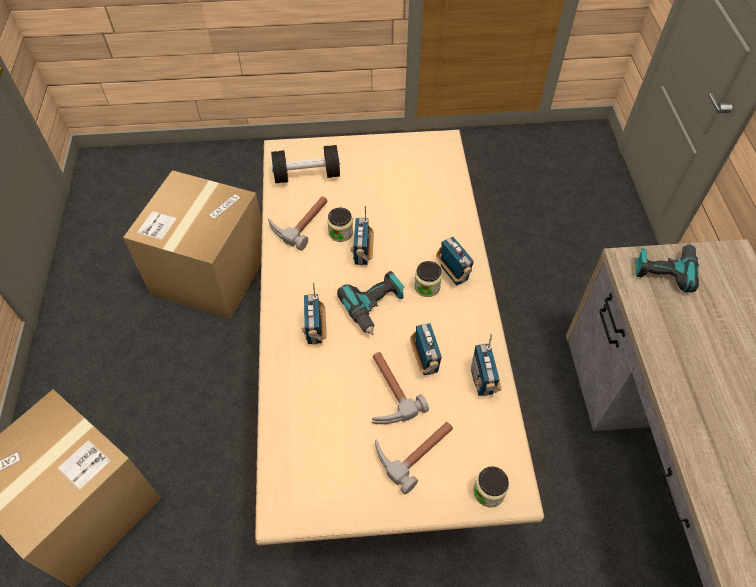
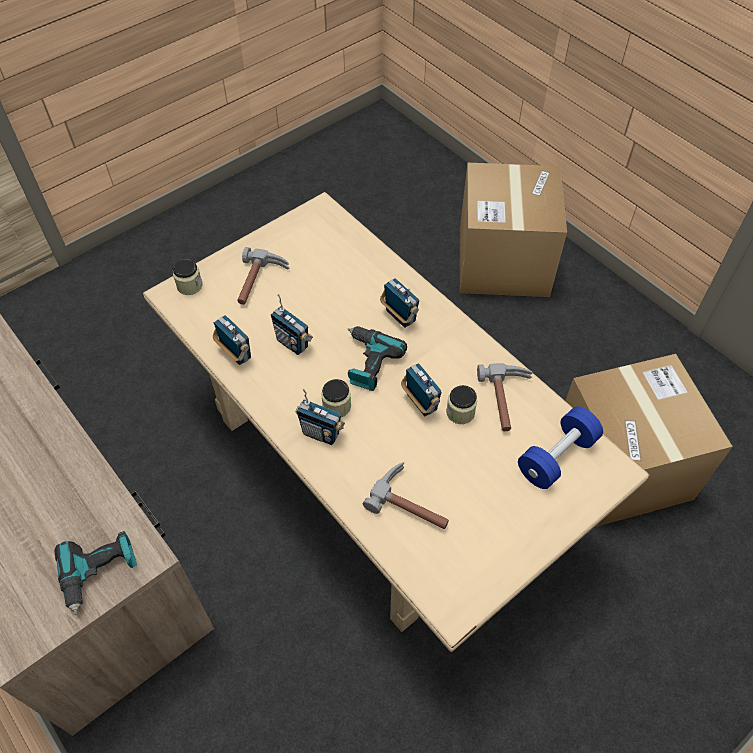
camera: 145 degrees right, 0 degrees up
black dumbbell [271,145,340,183] -> blue dumbbell [518,406,603,489]
hammer [372,352,429,424] -> hammer moved to [363,462,449,529]

